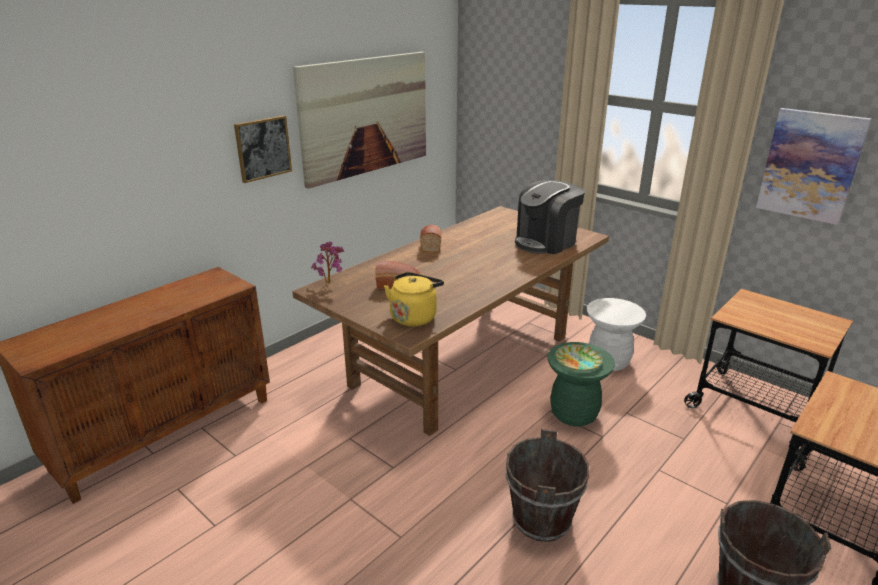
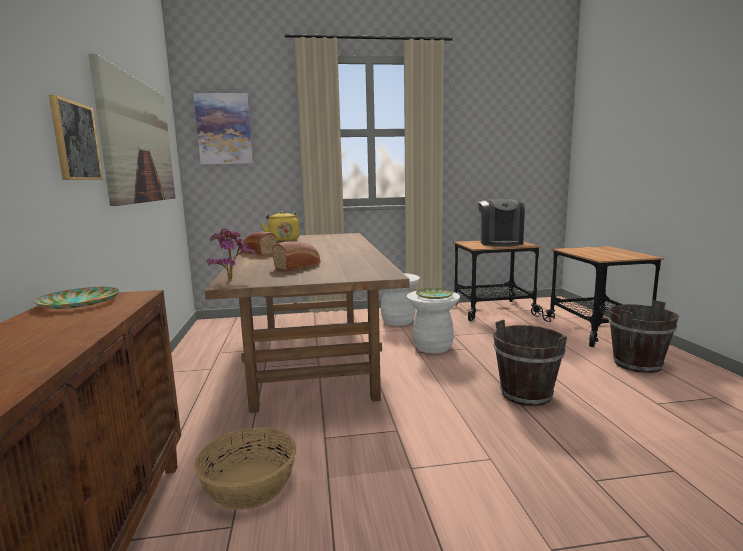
camera: 50 degrees left, 15 degrees down
yellow kettle [384,272,444,326] -> yellow kettle moved to [261,211,299,242]
coffee machine [515,180,585,254] -> coffee machine moved to [478,199,525,247]
green stool [548,342,615,426] -> white stool [407,291,460,354]
picture [756,108,872,225] -> picture moved to [194,93,253,164]
none -> plate [34,287,119,309]
none -> basket [194,427,296,510]

